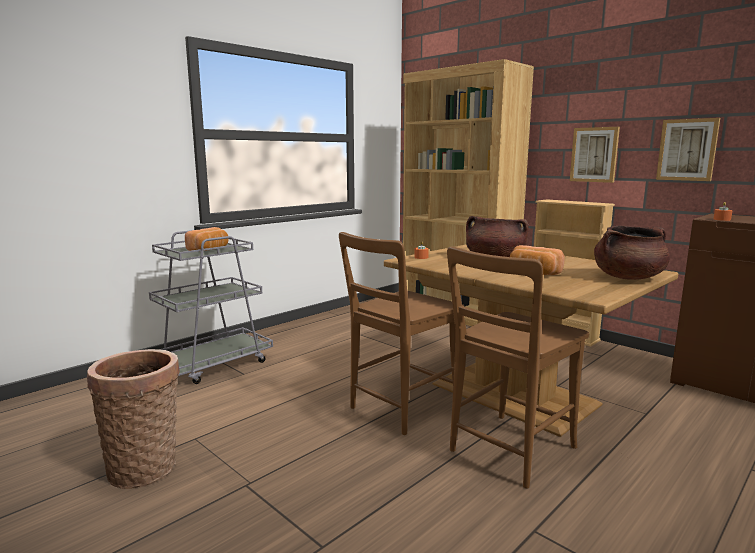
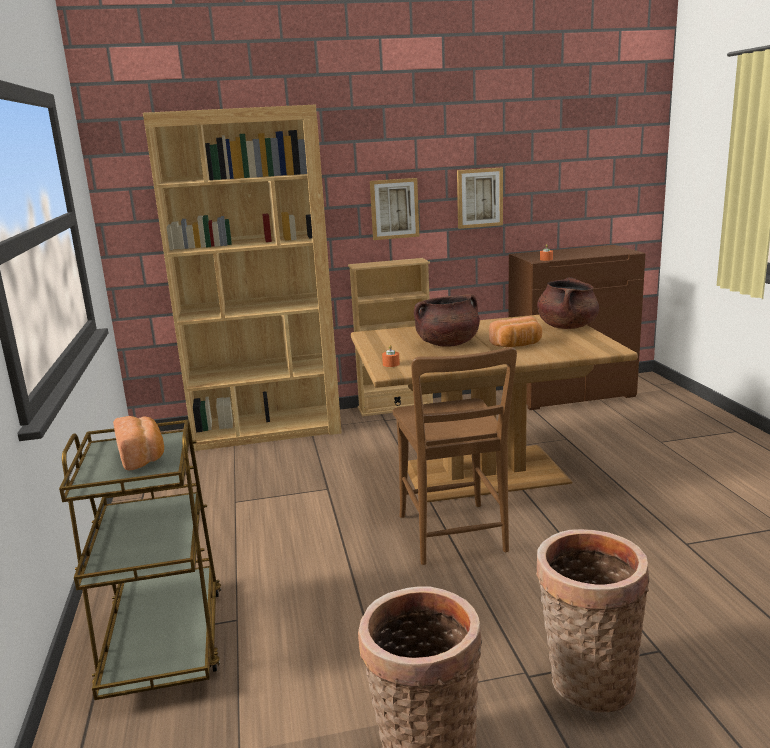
camera: 55 degrees left, 5 degrees up
grey cart [149,230,273,384] -> brown cart [59,419,221,700]
brown chair [447,246,589,488] -> none
none -> basket [536,529,649,713]

